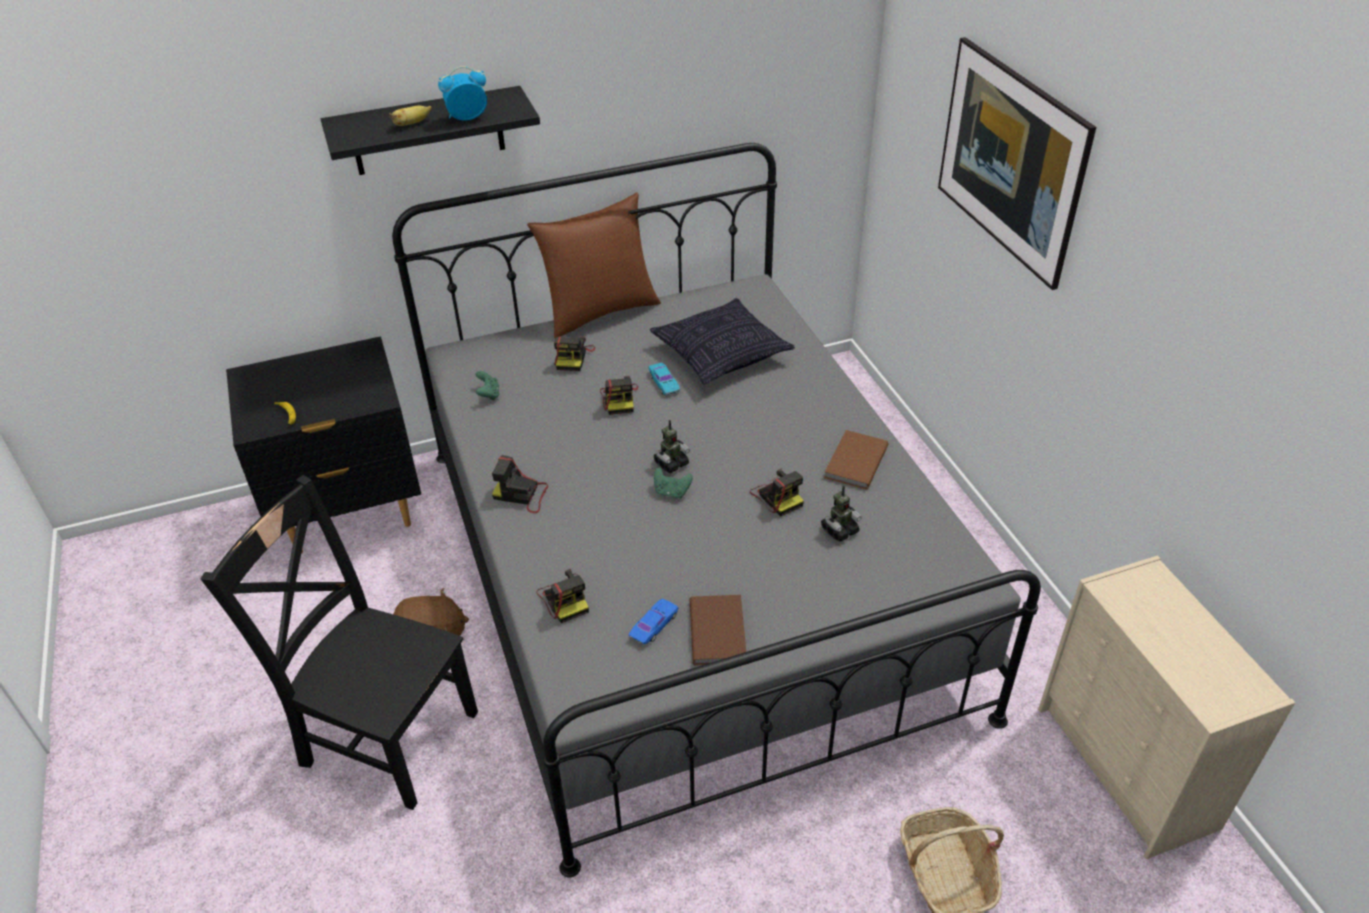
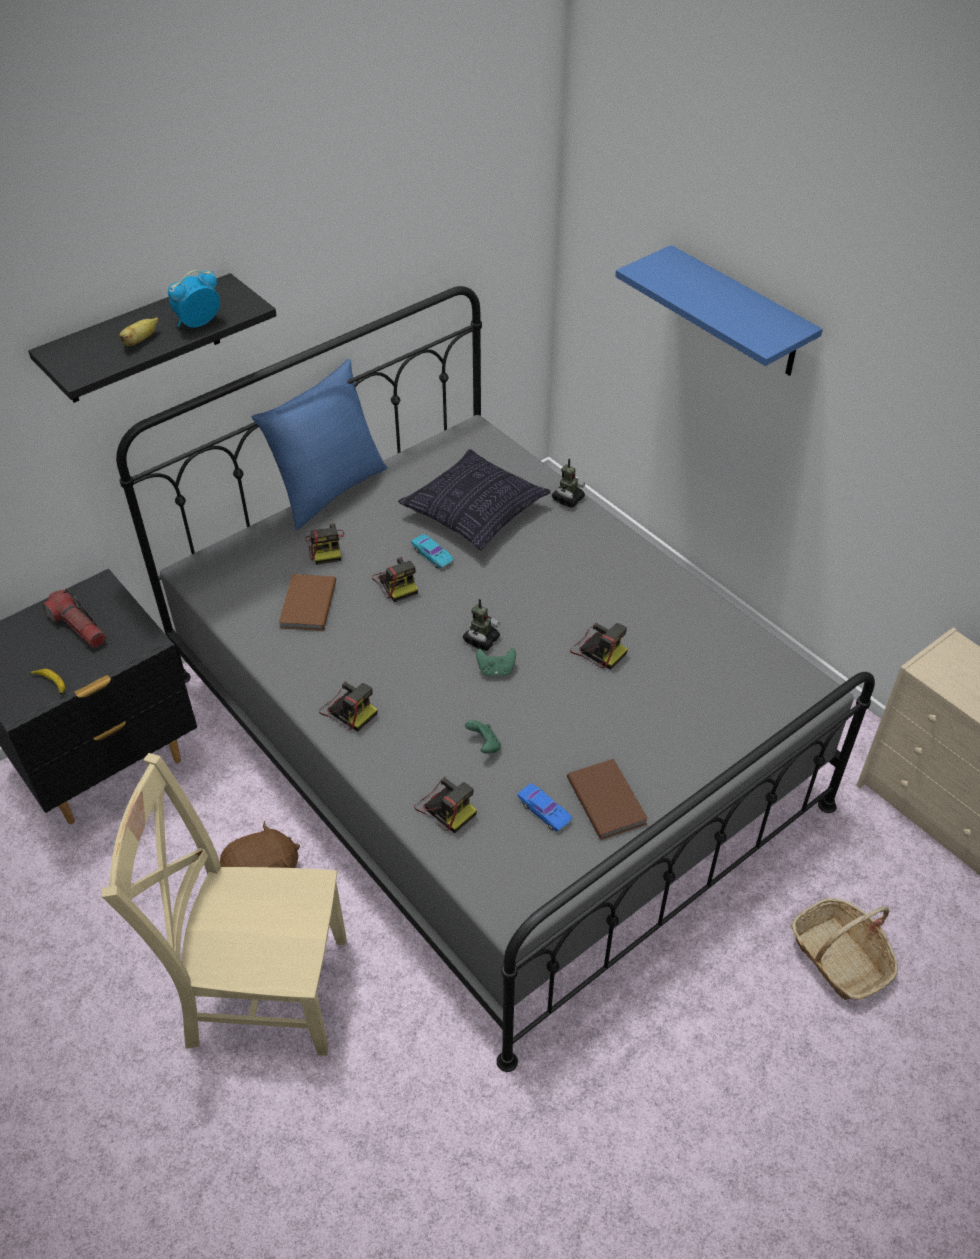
camera: 20 degrees left, 5 degrees up
black chair [201,475,478,810] -> beige chair [101,753,347,1056]
green game controller [475,371,499,401] -> green game controller moved to [465,720,501,753]
camera [492,455,548,513] -> camera turned 135 degrees counterclockwise [319,681,377,731]
brown pillow [527,192,661,339] -> blue pillow [252,359,387,530]
blue toy car [629,599,678,645] -> blue toy car turned 120 degrees clockwise [518,784,572,831]
toy robot [821,486,862,541] -> toy robot moved to [552,459,585,508]
brown book [824,430,889,490] -> brown book moved to [279,574,336,631]
picture [938,37,1096,290] -> blue shelf [615,245,823,376]
none -> flashlight [43,588,106,648]

